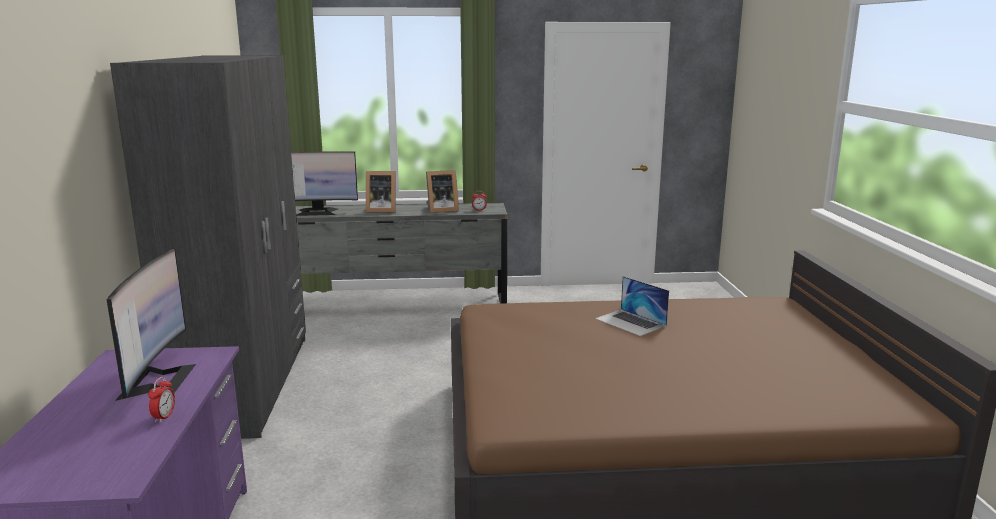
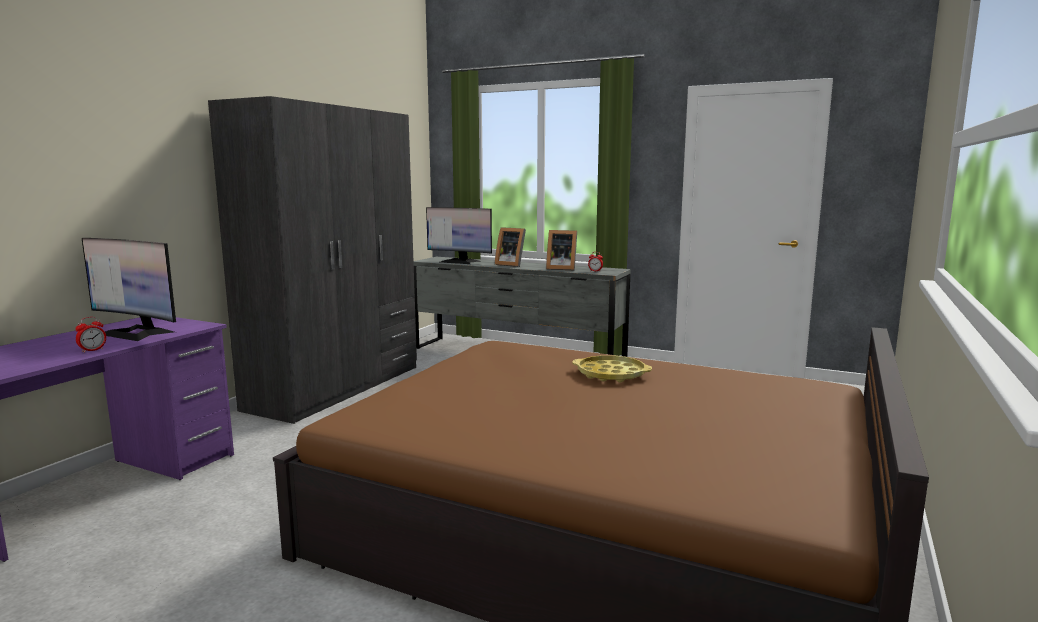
camera: 30 degrees right, 5 degrees down
monitor [107,249,196,401] -> monitor turned 90 degrees clockwise [82,238,176,341]
laptop [595,276,669,336] -> yellow tray [572,355,652,382]

